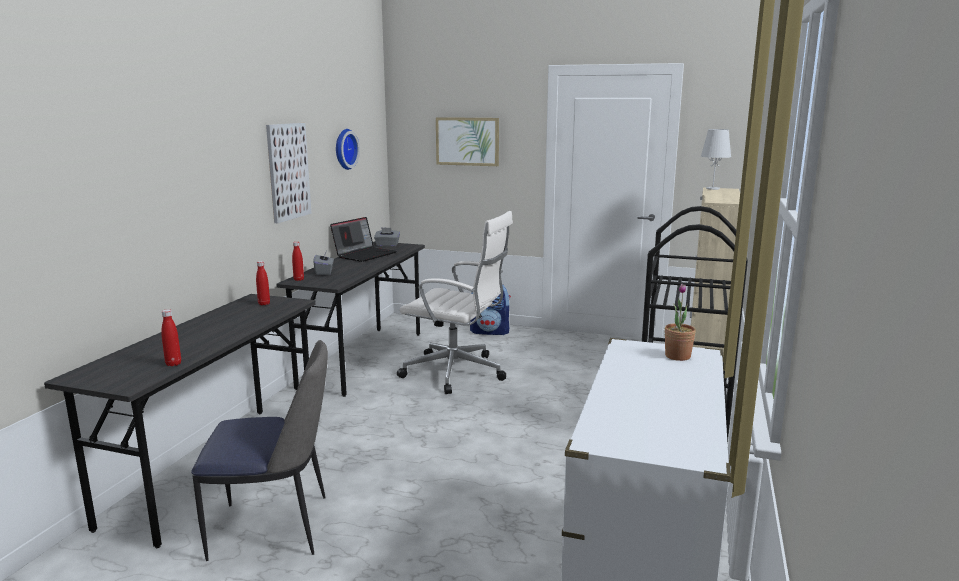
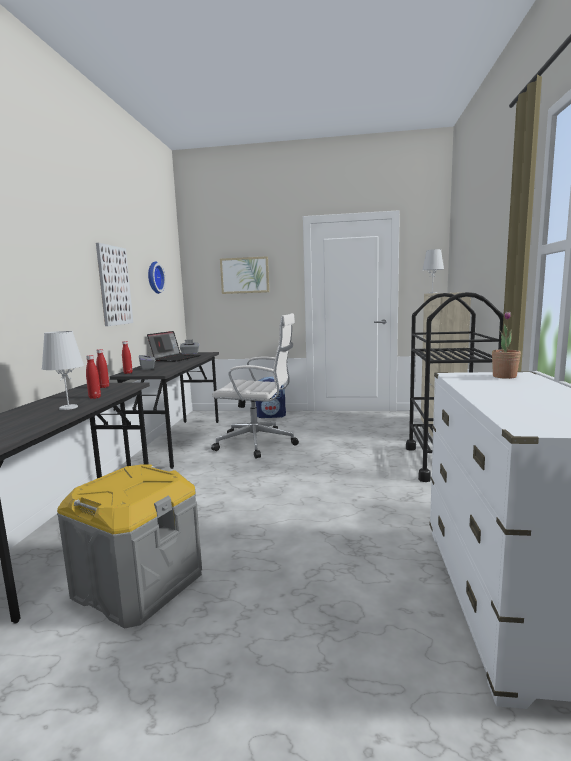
camera: 10 degrees left, 5 degrees down
red bottle [161,309,181,366] -> red bottle moved to [86,355,101,399]
chair [191,340,328,561] -> grey storage box [57,464,202,628]
none -> white table lamp [42,331,84,410]

